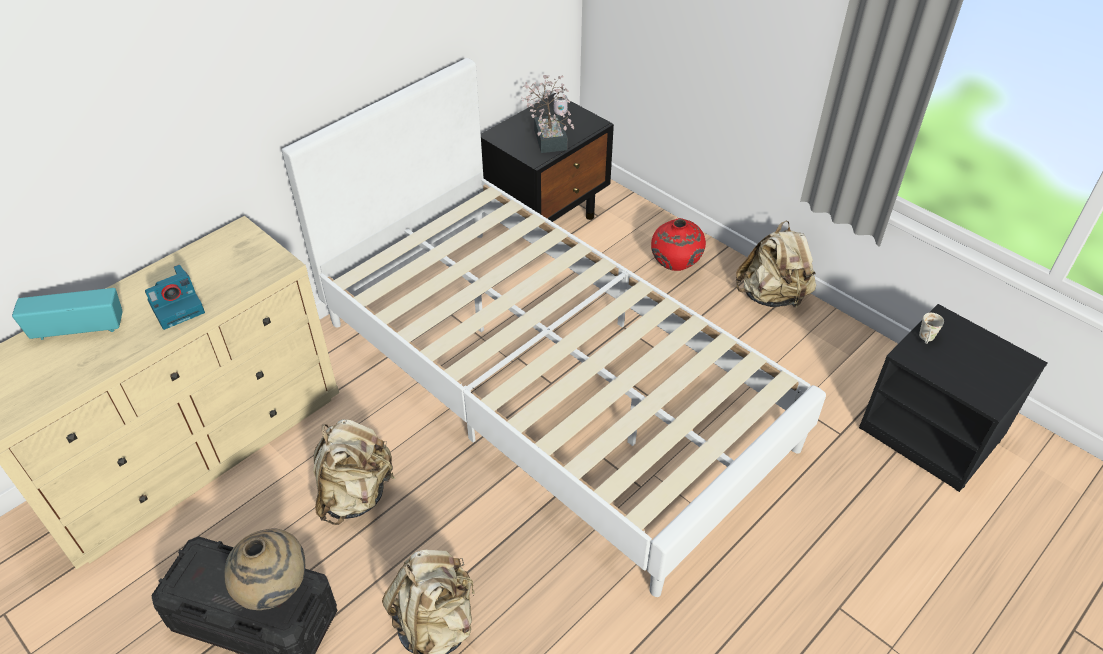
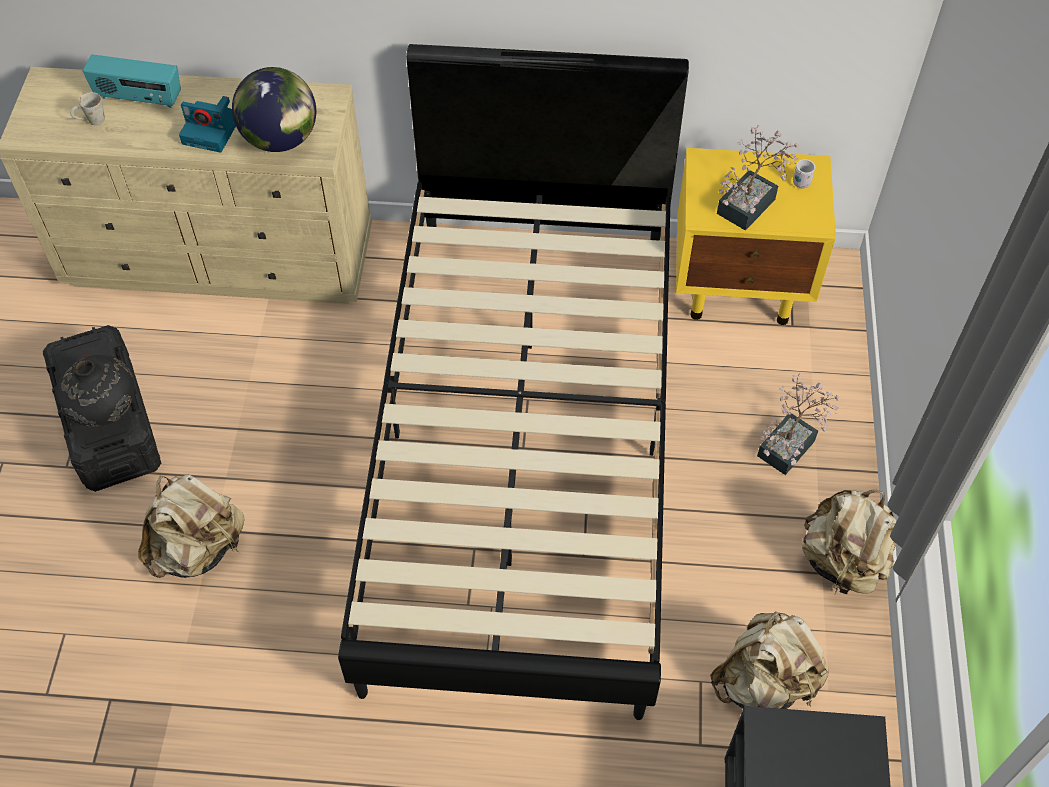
camera: 50 degrees right, 10 degrees up
radio [12,288,123,340] -> radio turned 150 degrees clockwise [83,54,181,108]
beige vase [224,528,305,610] -> black vase [55,355,134,427]
white bed [282,58,826,597] -> black bed [338,44,689,720]
beige backpack [313,419,396,525] -> beige backpack moved to [710,611,829,709]
black nightstand [481,93,614,222] -> yellow nightstand [676,148,836,325]
red vase [651,218,706,271] -> potted plant [757,374,840,475]
white mug [919,313,944,344] -> white mug moved to [70,92,105,125]
none -> globe [232,67,316,152]

